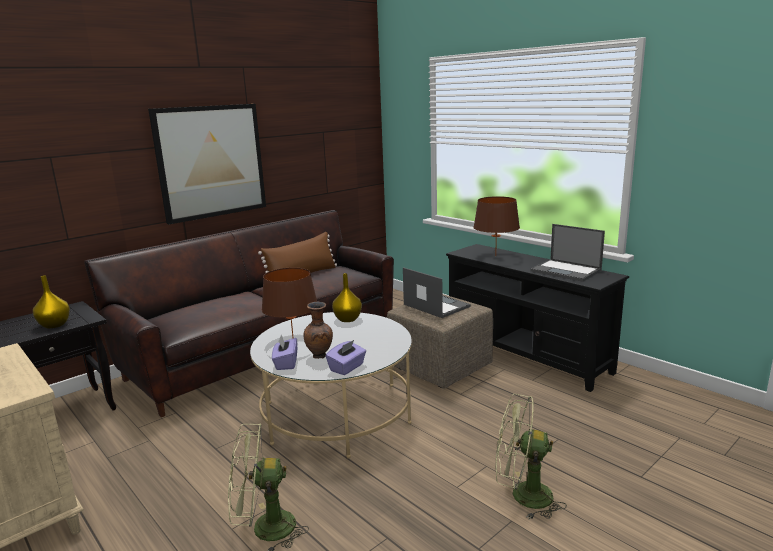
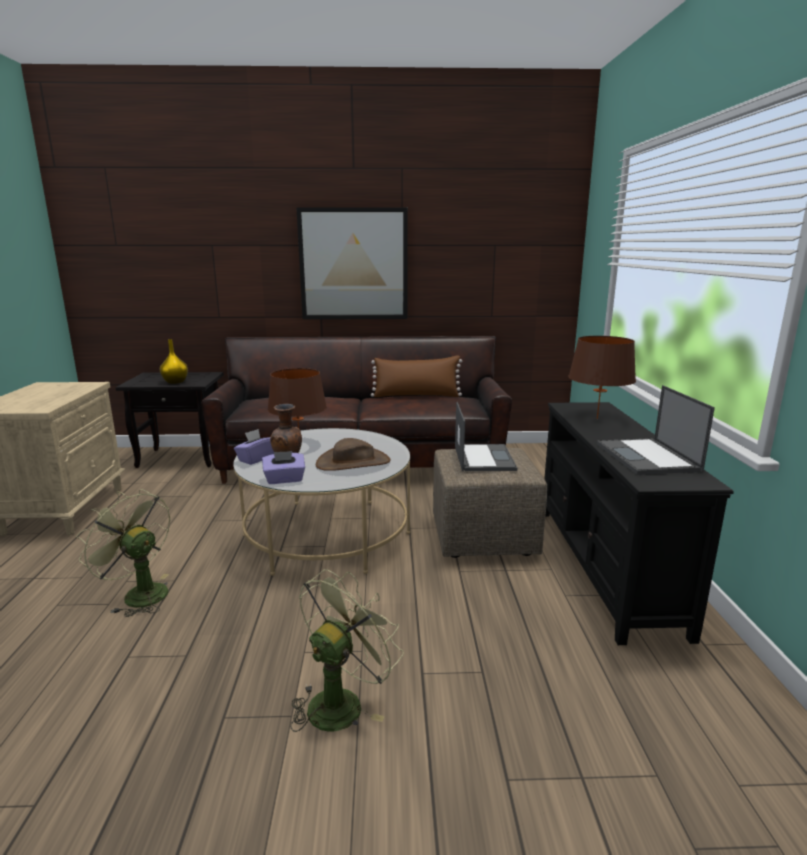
camera: 40 degrees right, 0 degrees up
yellow vase [332,273,362,322] -> none
green fan [495,394,567,519] -> green fan turned 75 degrees clockwise [290,569,404,732]
none -> brown hat [316,438,391,471]

